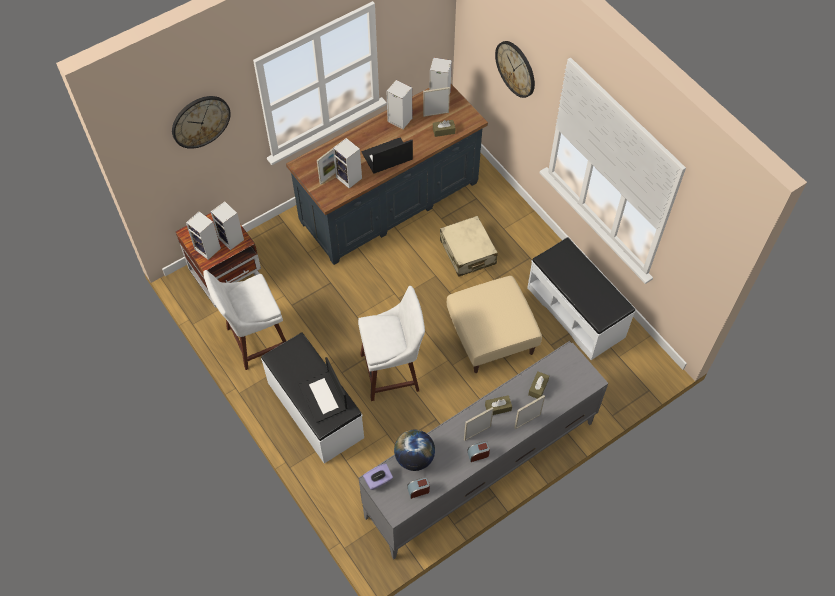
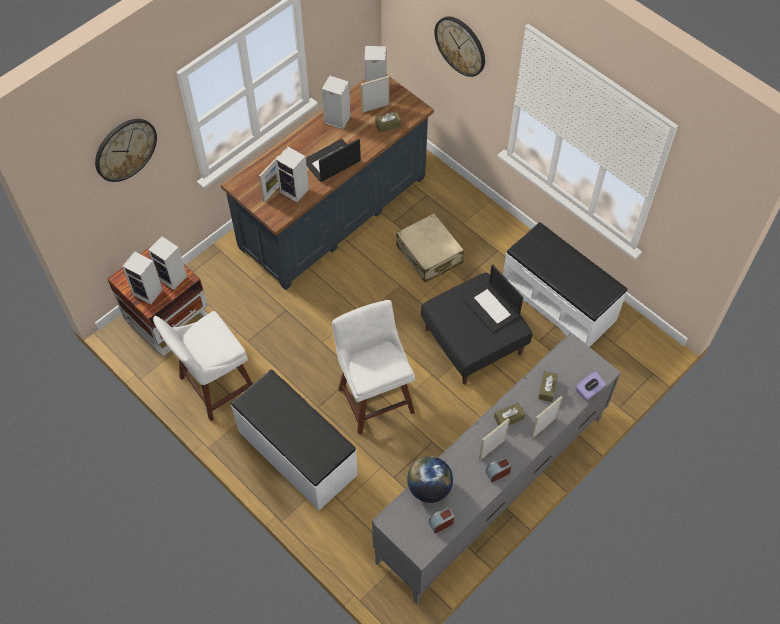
camera: 10 degrees left, 0 degrees up
laptop [298,357,347,423] -> laptop moved to [463,265,523,333]
white chair [358,286,425,401] -> white chair turned 90 degrees counterclockwise [332,300,415,434]
purple tissue box [363,463,393,490] -> purple tissue box moved to [576,371,606,401]
beige ottoman [447,276,542,373] -> black ottoman [421,273,532,385]

